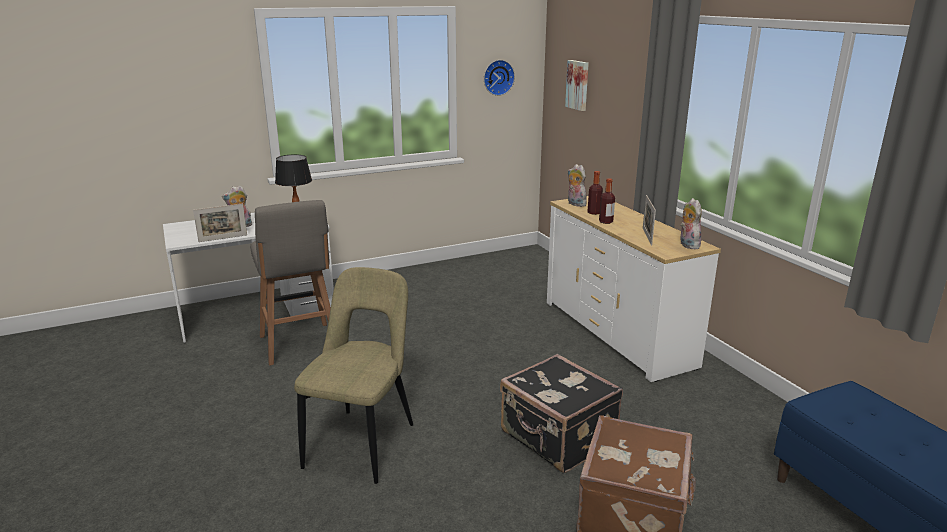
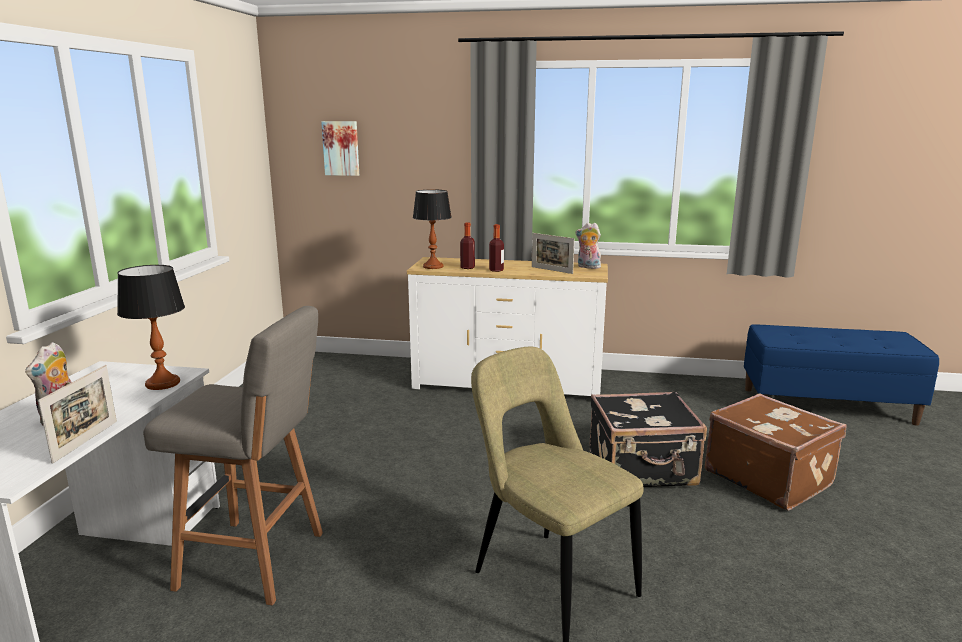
camera: 55 degrees left, 5 degrees down
wall clock [484,60,515,96] -> none
plush toy [568,164,587,207] -> table lamp [413,189,452,269]

